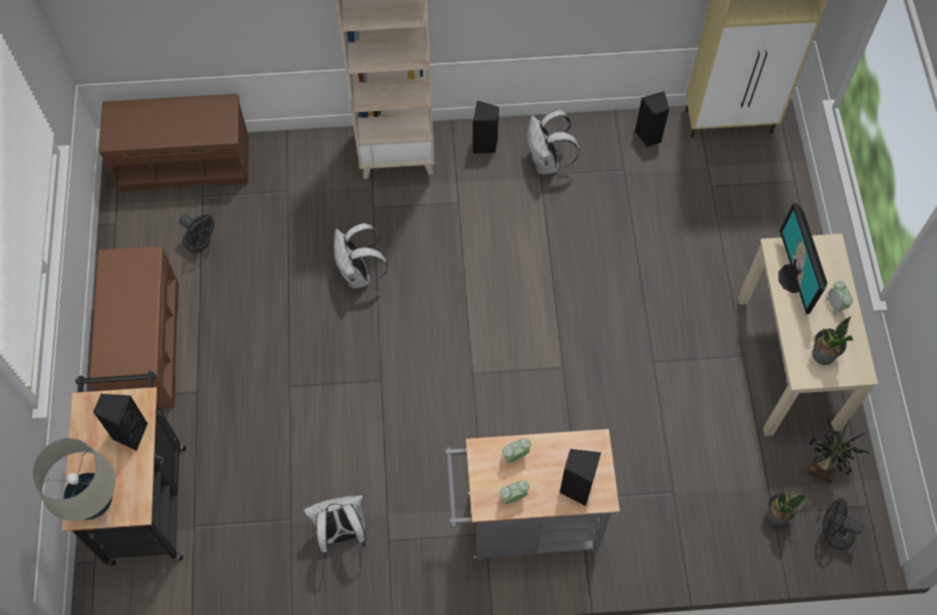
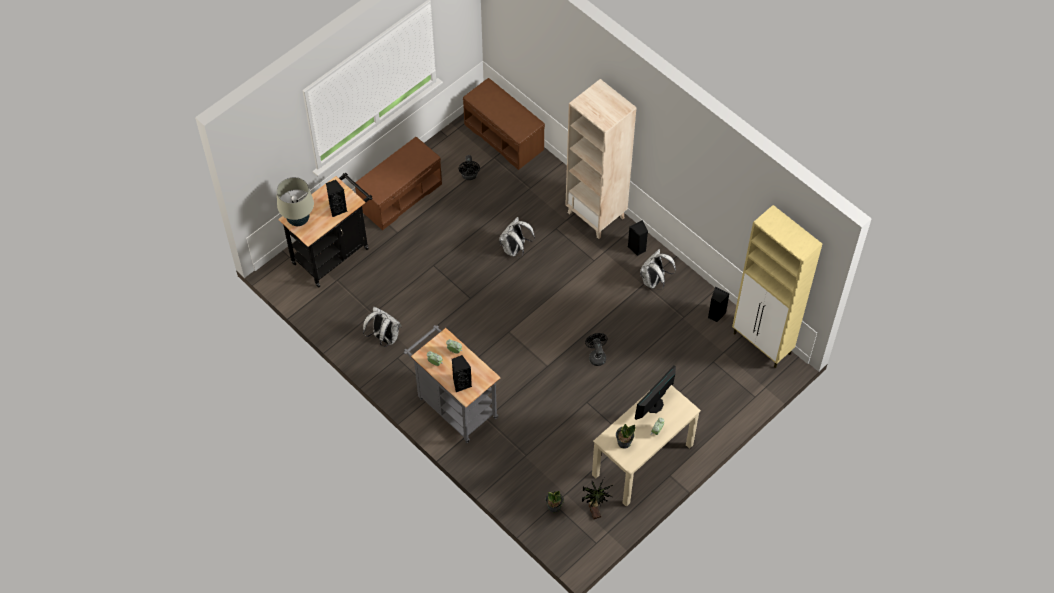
camera: 50 degrees right, 5 degrees down
black fan [822,499,863,550] -> black fan moved to [585,333,607,366]

